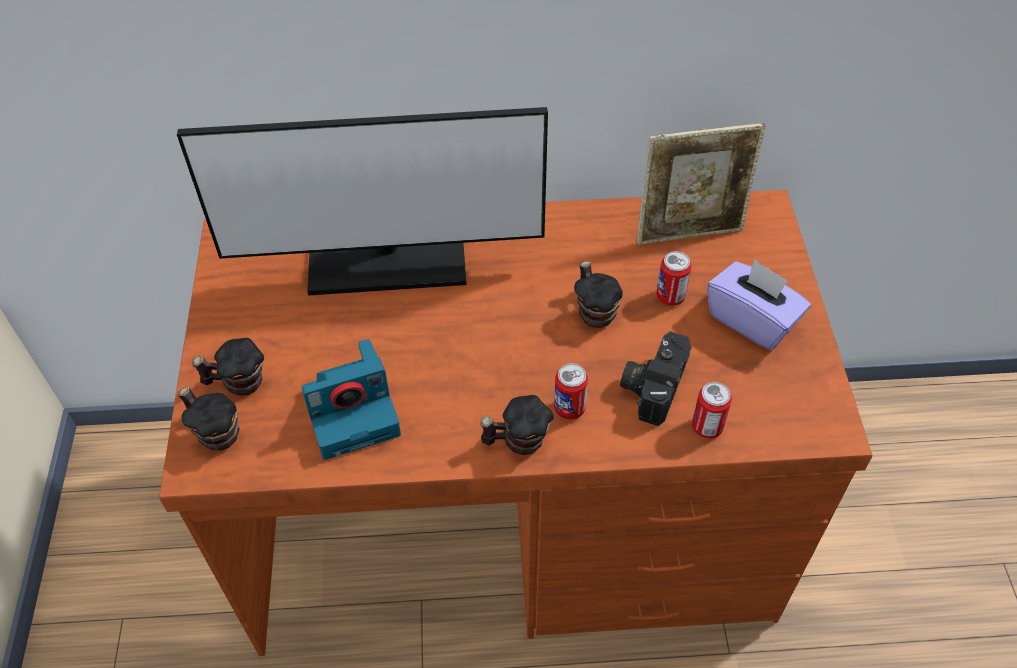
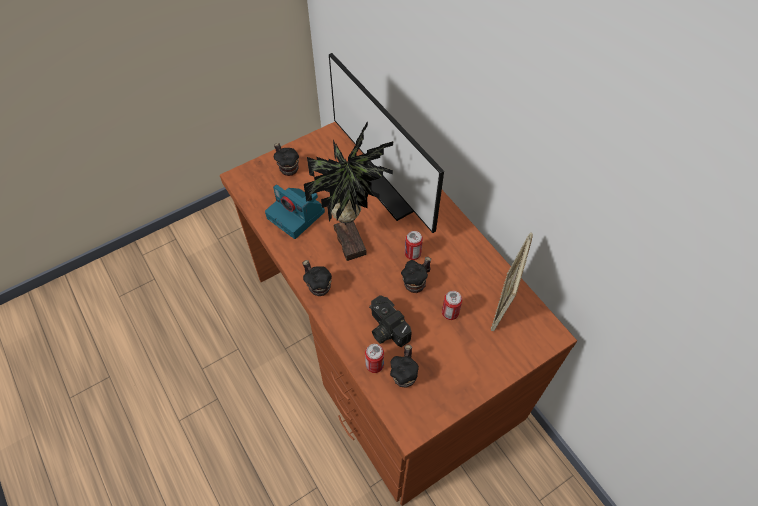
camera: 60 degrees right, 5 degrees up
mug [178,387,239,451] -> mug moved to [390,344,419,388]
can [554,363,588,420] -> can moved to [405,231,423,260]
camera [620,331,692,426] -> camera turned 120 degrees counterclockwise [369,295,412,347]
picture frame [637,123,766,245] -> picture frame turned 60 degrees clockwise [491,233,533,331]
purple tissue box [707,260,811,350] -> none
none -> potted plant [304,121,393,261]

